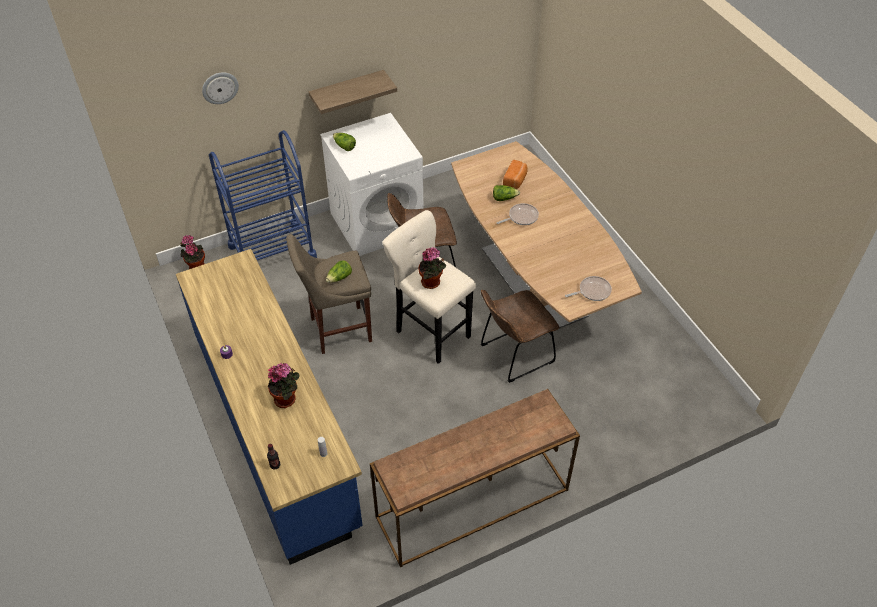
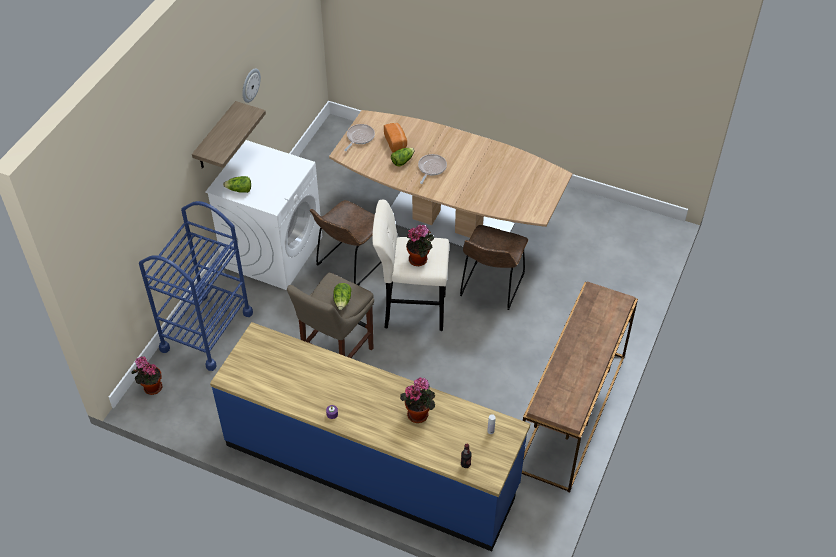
camera: 40 degrees left, 0 degrees up
wall clock [202,72,239,104] -> wall clock moved to [242,68,261,103]
frying pan [565,276,612,301] -> frying pan moved to [344,124,375,151]

